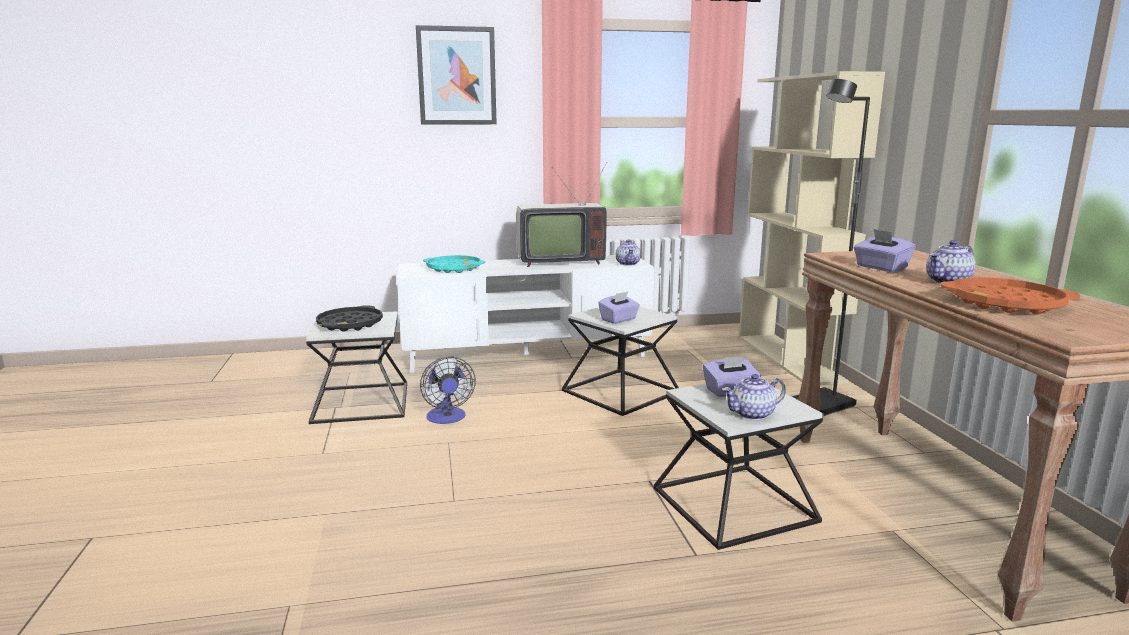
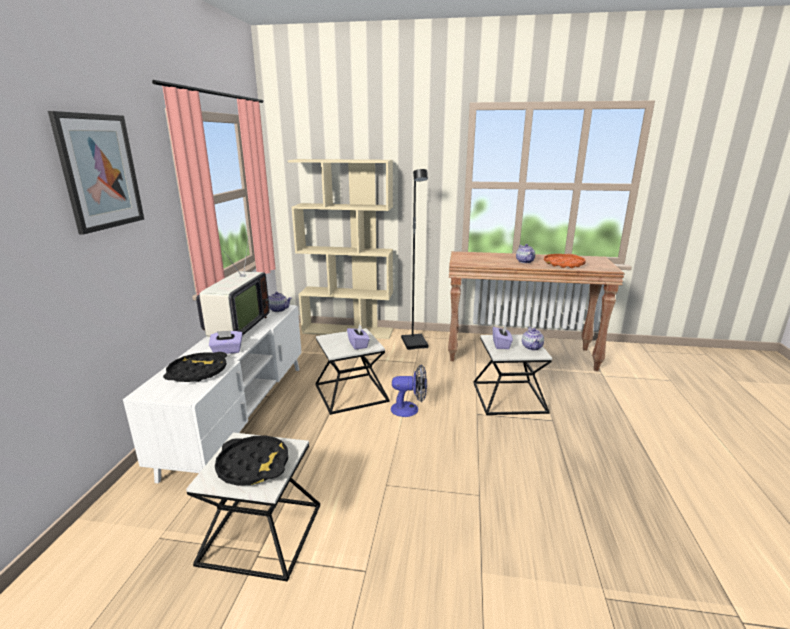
camera: 70 degrees left, 5 degrees up
fan [420,357,476,424] -> fan moved to [391,364,427,417]
turquoise tray [423,255,485,273] -> black tray [163,352,227,382]
purple tissue box [854,229,916,272] -> purple tissue box moved to [209,331,242,354]

